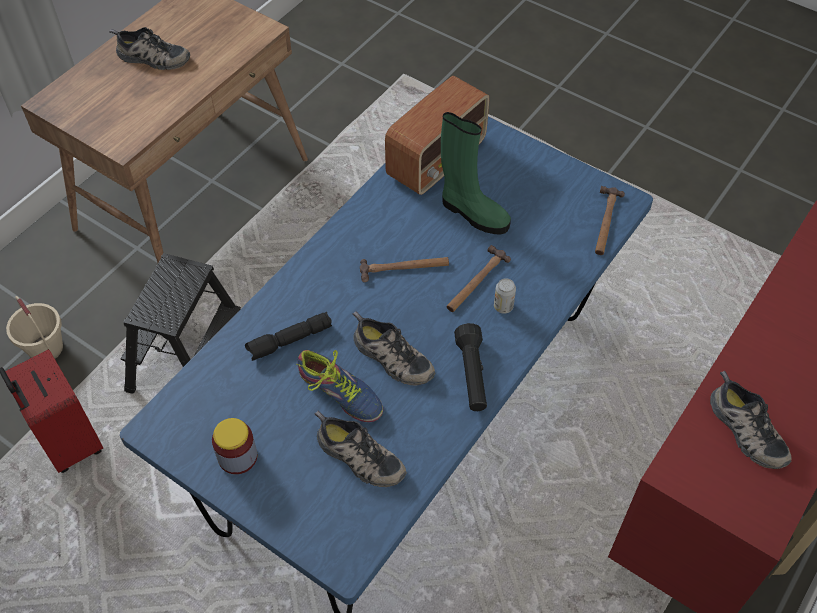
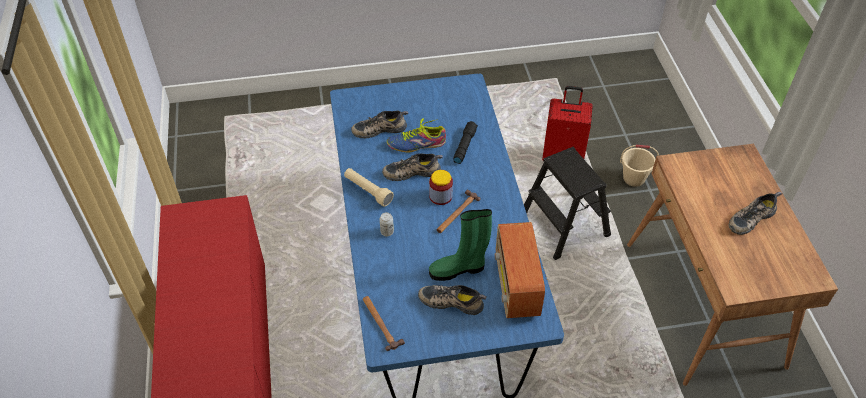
camera: 135 degrees right, 5 degrees down
jar [212,418,257,474] -> jar moved to [429,170,453,205]
hammer [447,245,511,312] -> none
black flashlight [454,323,487,411] -> beige flashlight [344,168,394,207]
shoe [710,371,791,469] -> shoe moved to [418,285,486,315]

